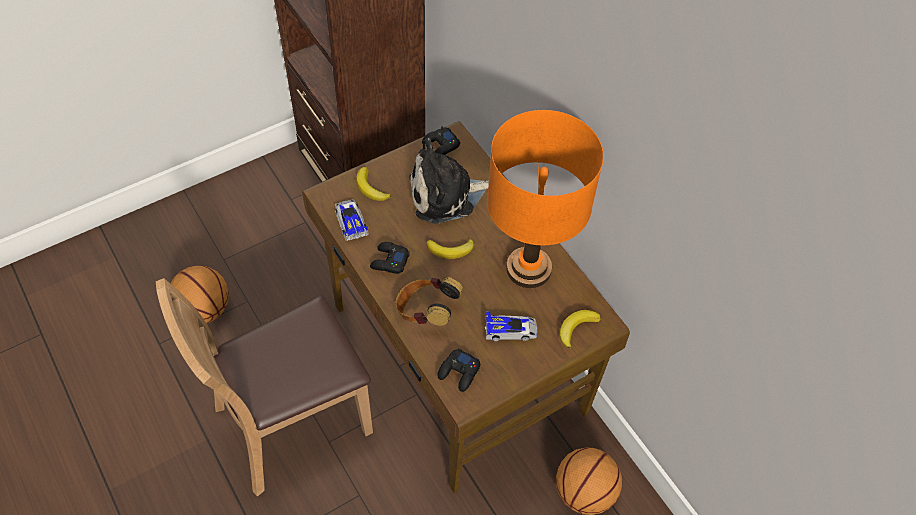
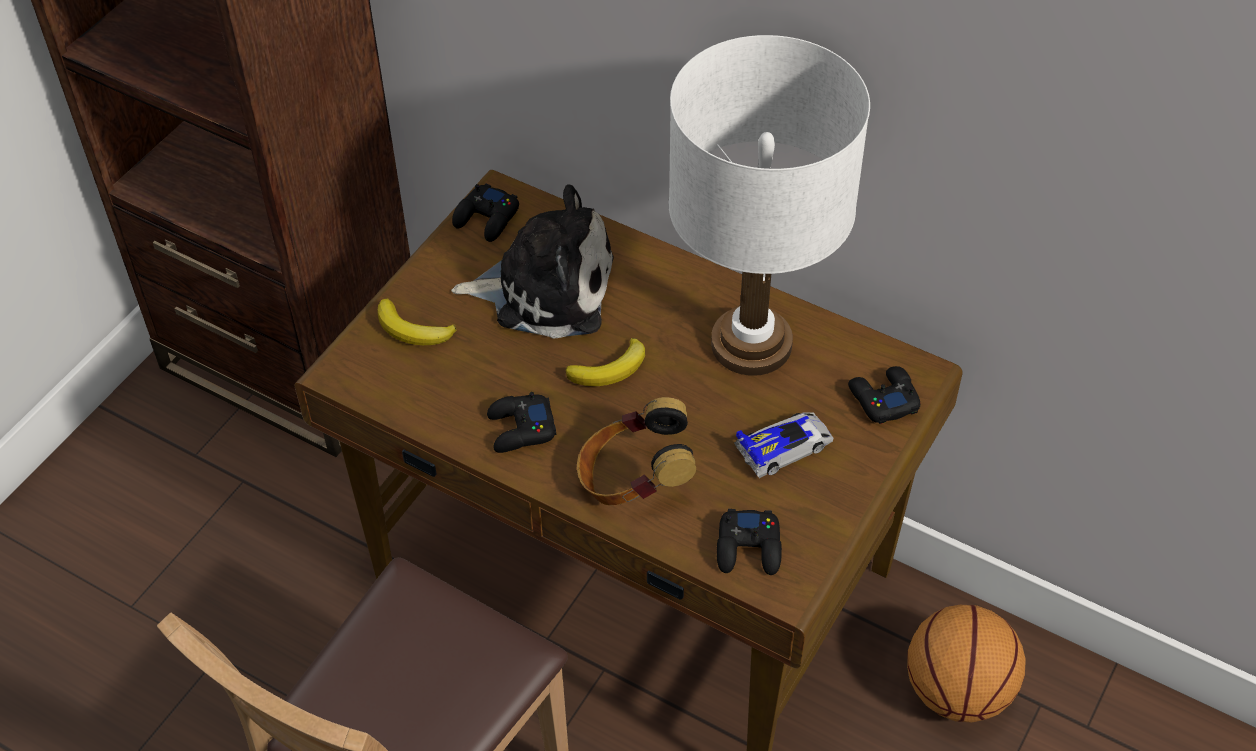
camera: 25 degrees left, 5 degrees down
basketball [170,266,229,323] -> none
toy car [335,199,369,241] -> none
plush toy [409,138,489,224] -> plush toy turned 135 degrees counterclockwise [451,184,614,339]
orange table lamp [487,110,604,288] -> white table lamp [669,35,870,376]
banana [560,310,601,349] -> black game controller [848,366,920,424]

